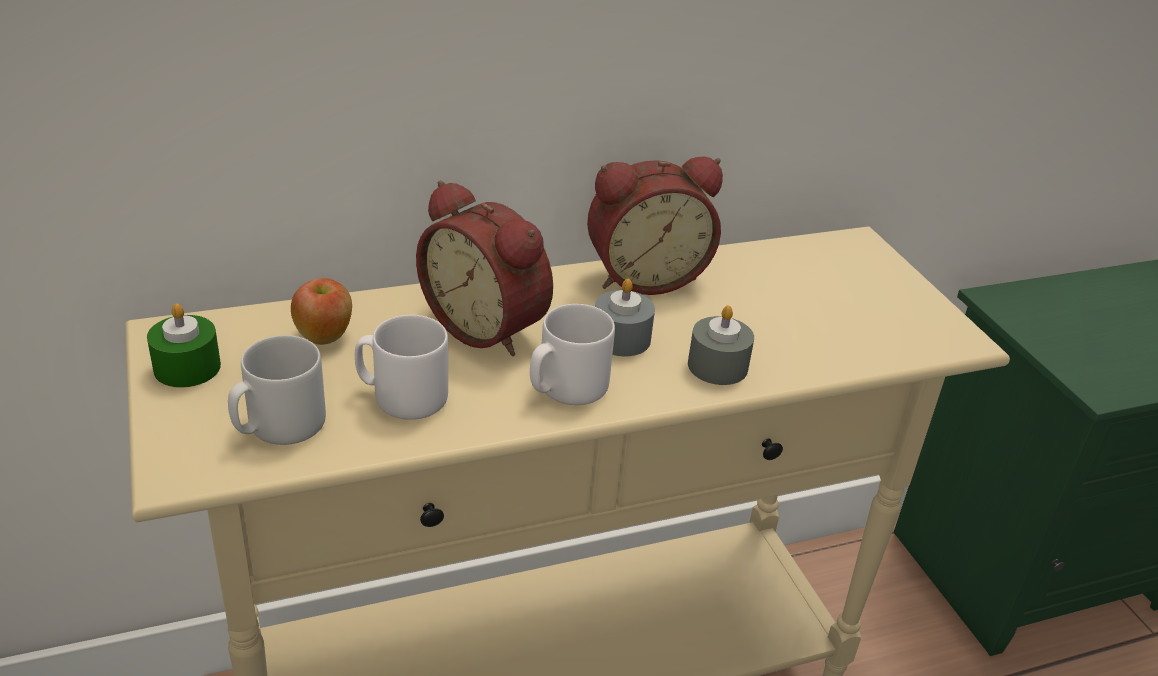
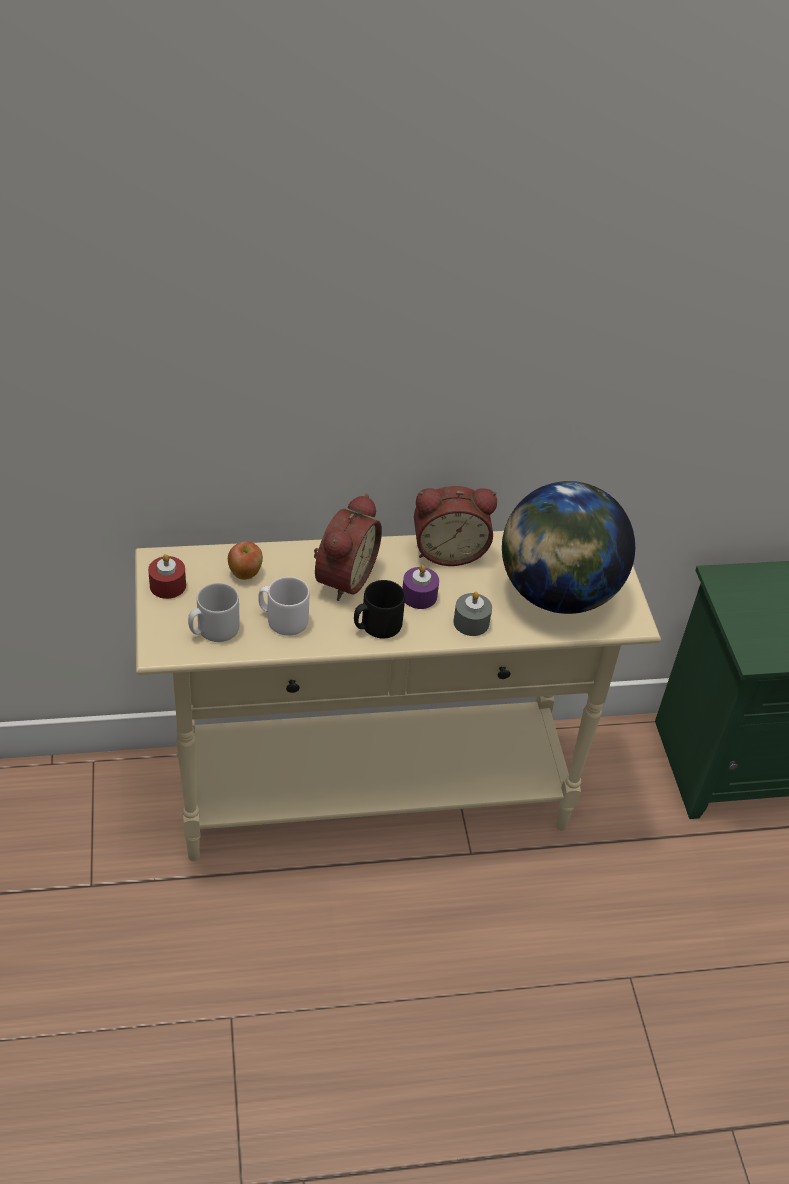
camera: 10 degrees right, 10 degrees up
green candle [147,303,221,388] -> red candle [148,554,186,599]
alarm clock [416,180,553,356] -> alarm clock turned 120 degrees counterclockwise [314,494,382,601]
white mug [530,304,615,405] -> black mug [354,580,405,638]
grey candle [595,279,655,356] -> purple candle [403,565,439,609]
none -> globe [502,481,635,614]

